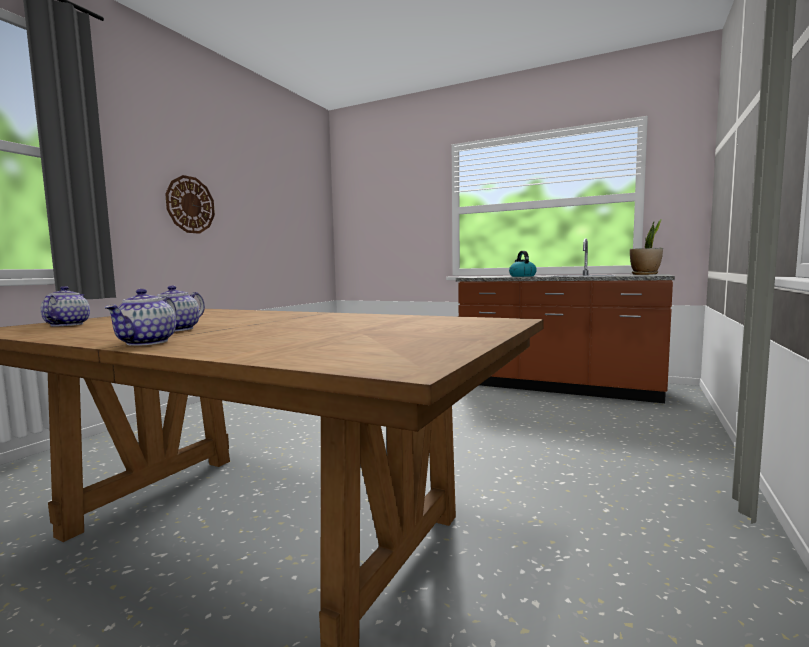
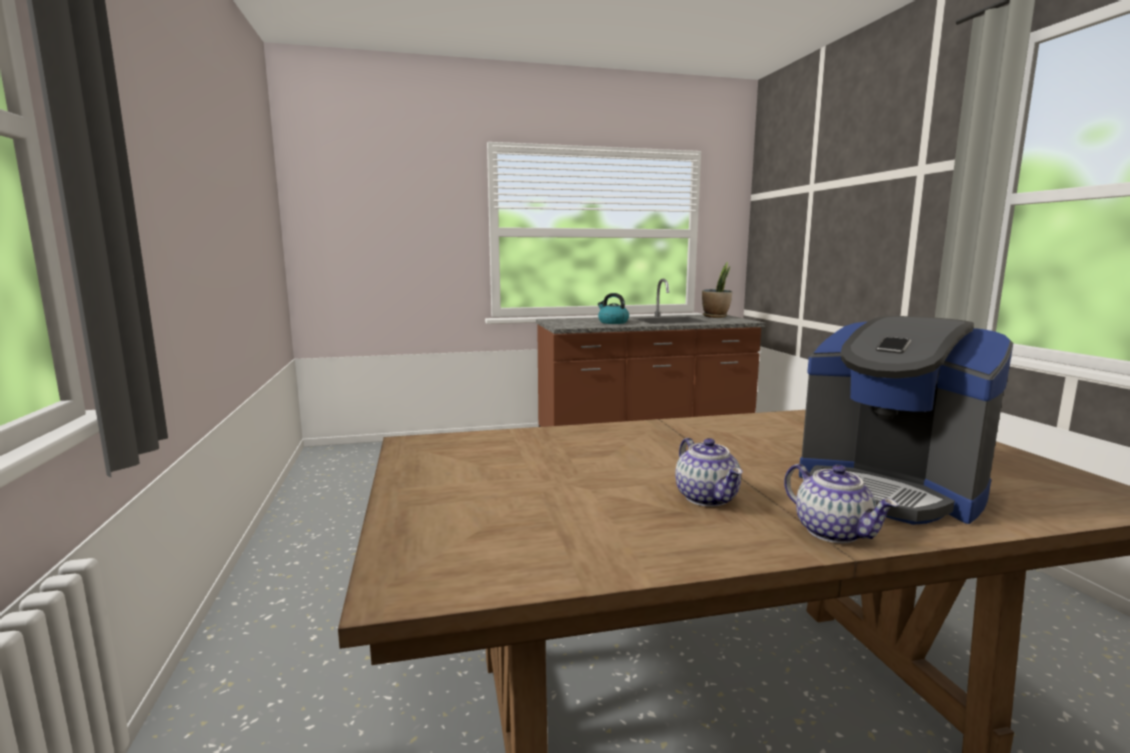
camera: 40 degrees left, 5 degrees up
teapot [41,286,90,326] -> none
wall clock [165,175,215,234] -> none
none -> coffee machine [799,316,1013,525]

